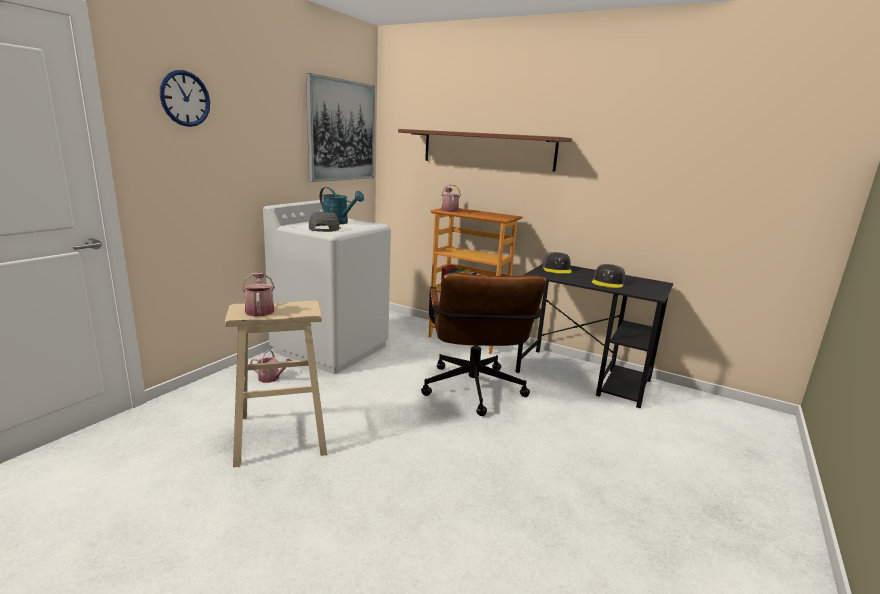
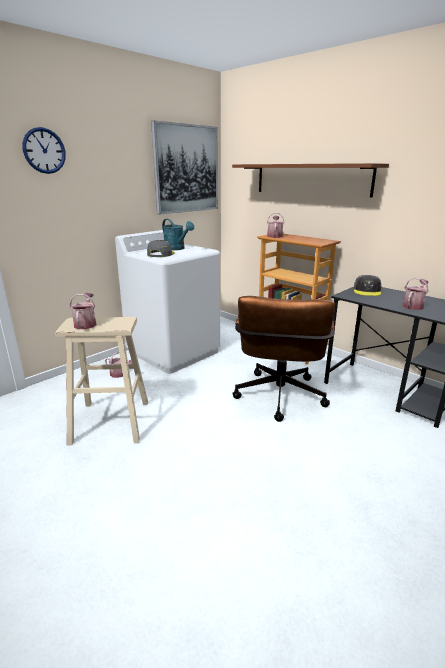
camera: 15 degrees right, 5 degrees up
grey cap [592,264,626,288] -> watering can [402,278,429,310]

